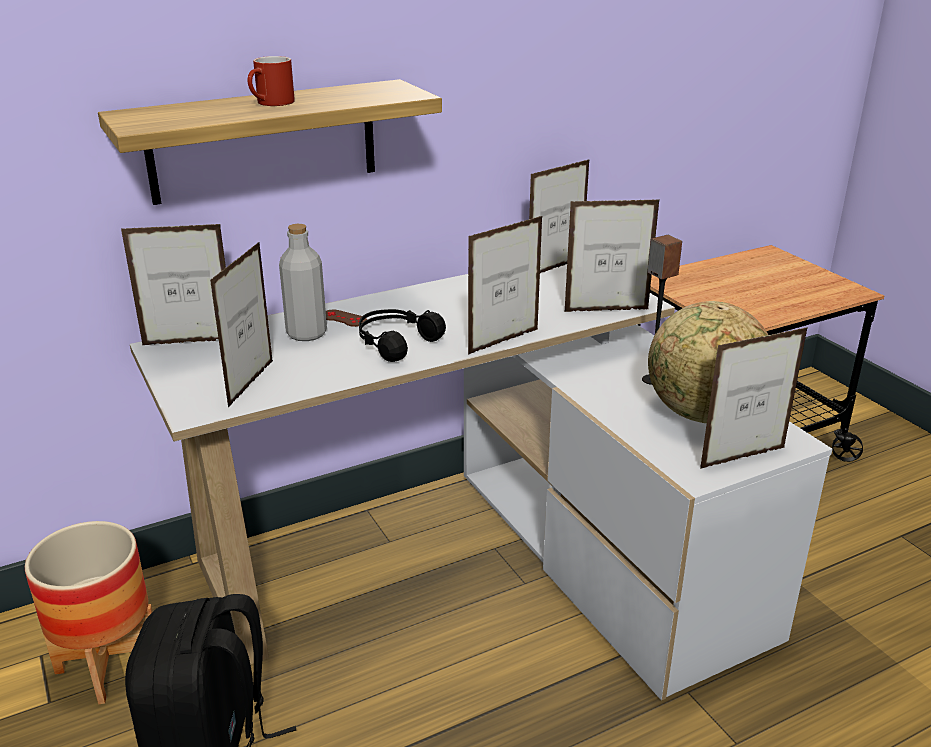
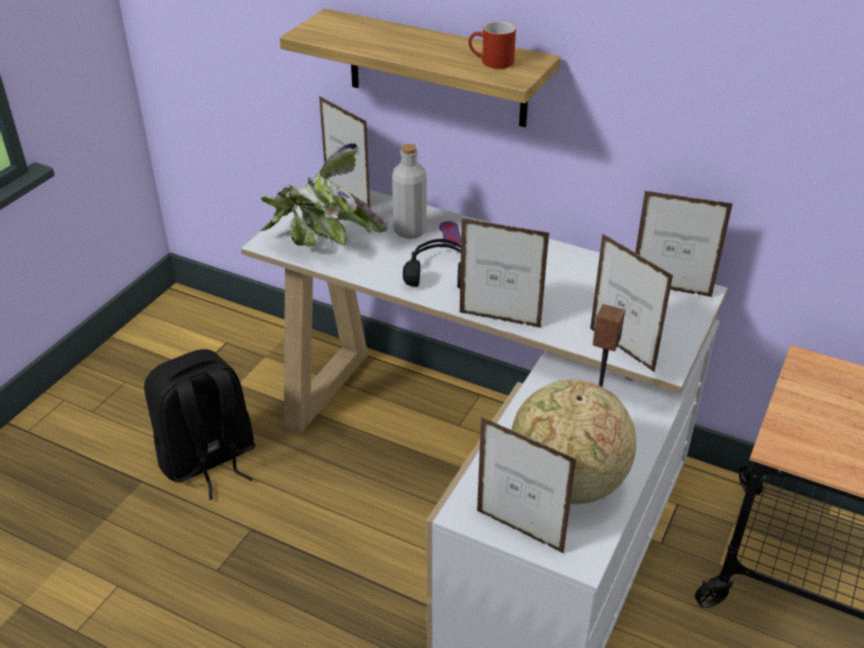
camera: 55 degrees right, 10 degrees up
planter [25,521,153,704] -> none
picture frame [210,241,273,408] -> potted plant [260,143,388,247]
red mug [247,56,295,106] -> red mug moved to [468,21,516,69]
brown game controller [326,310,367,327] -> purple game controller [439,221,461,246]

